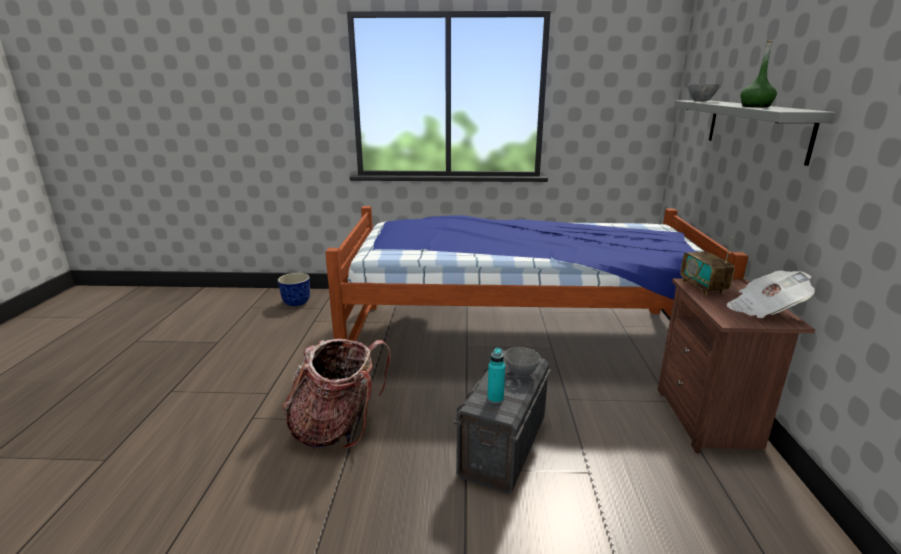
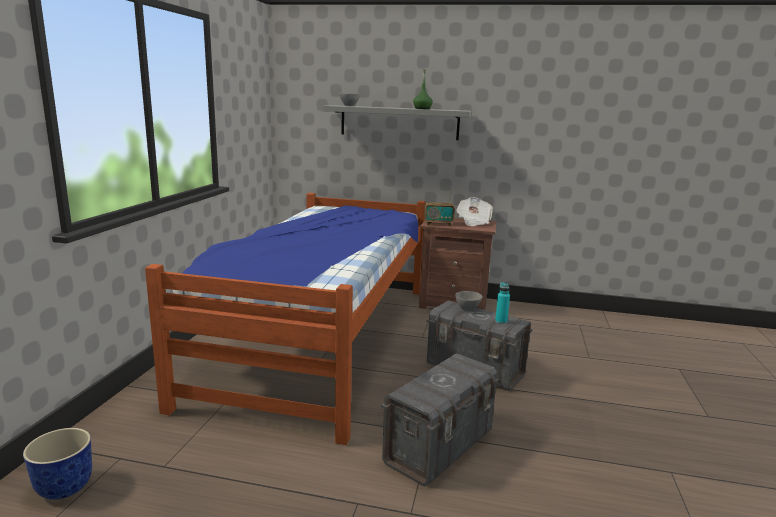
camera: 80 degrees left, 5 degrees down
backpack [283,339,391,449] -> grey storage box [381,353,499,487]

